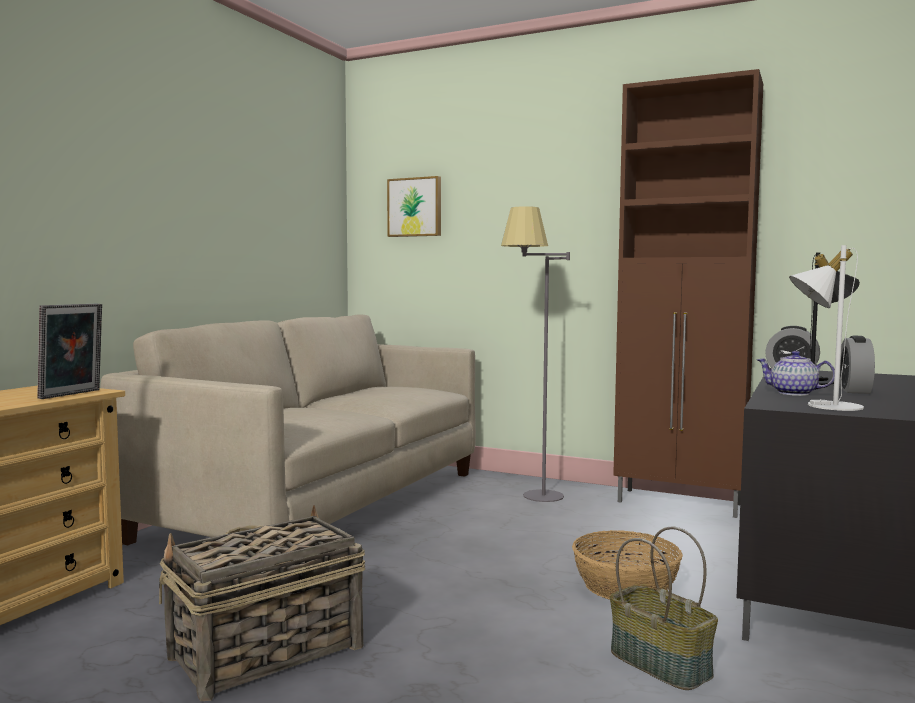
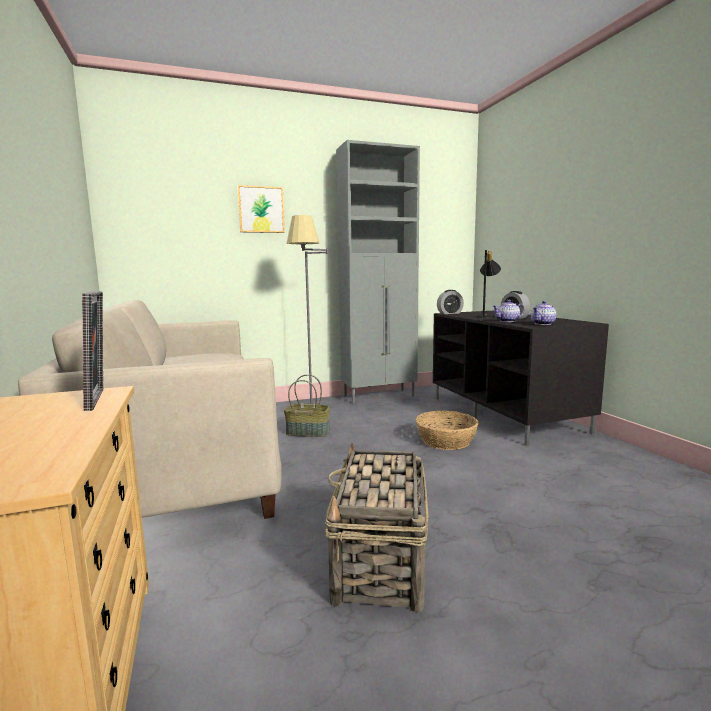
camera: 45 degrees left, 5 degrees up
picture [387,176,441,237] -> picture moved to [237,185,285,233]
basket [610,527,718,690] -> basket moved to [284,374,330,437]
brown cabinet [613,69,763,518] -> grey cabinet [336,140,420,404]
white table lamp [789,245,864,411] -> teapot [531,301,556,325]

